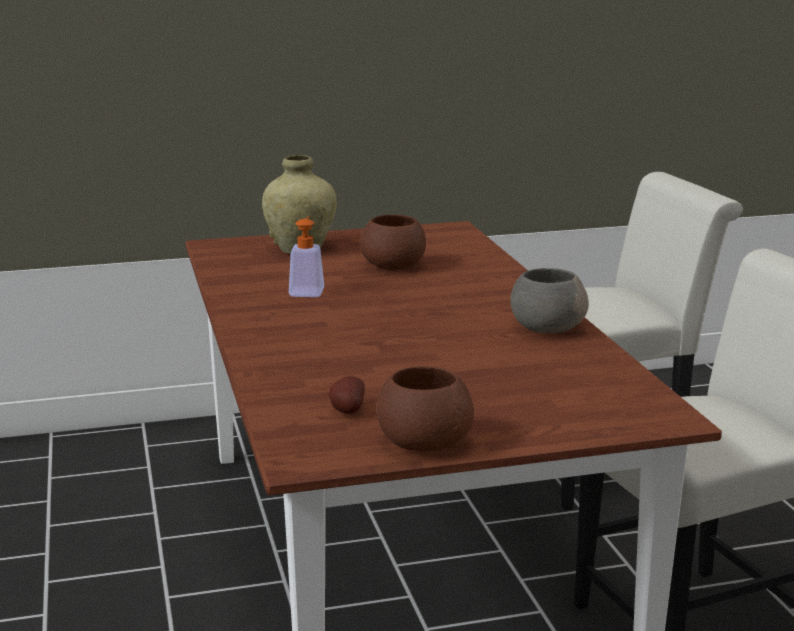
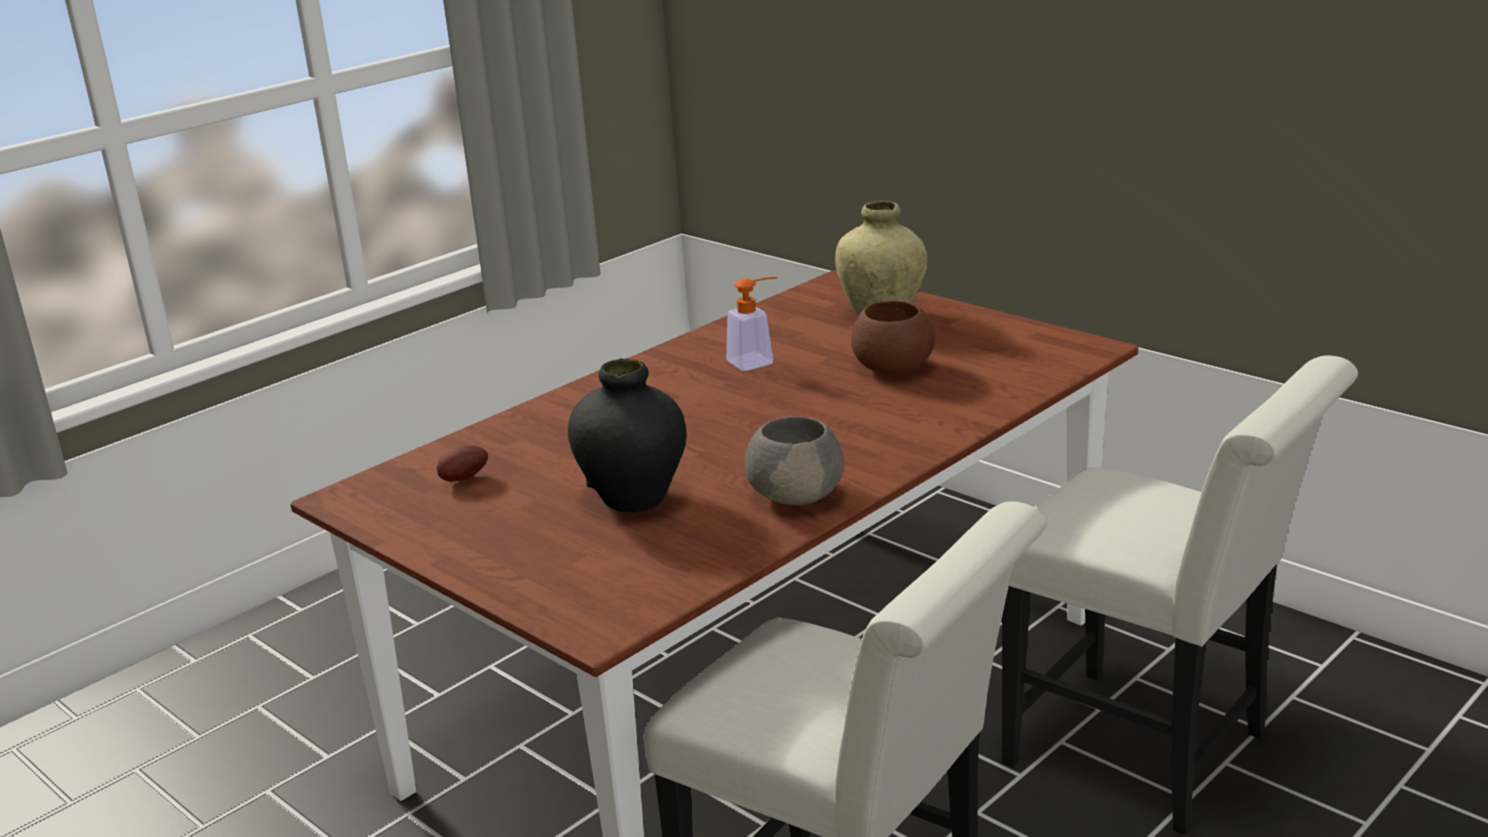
camera: 60 degrees right, 5 degrees up
brown bowl [377,366,474,451] -> none
none -> black vase [568,358,687,512]

